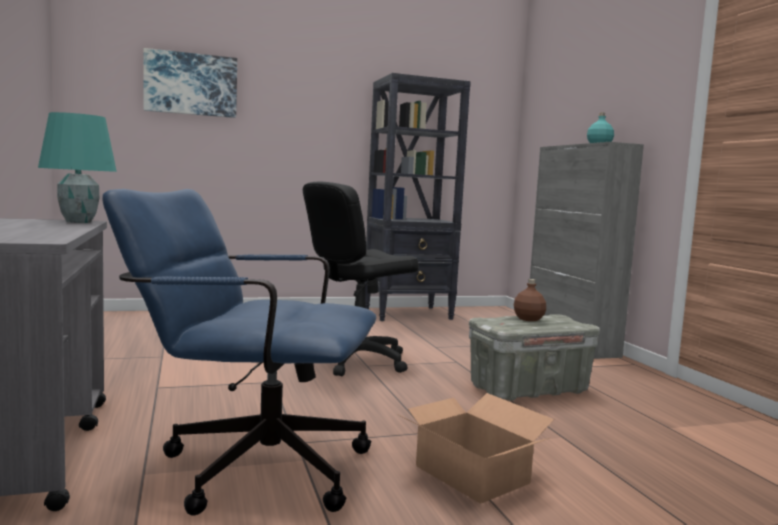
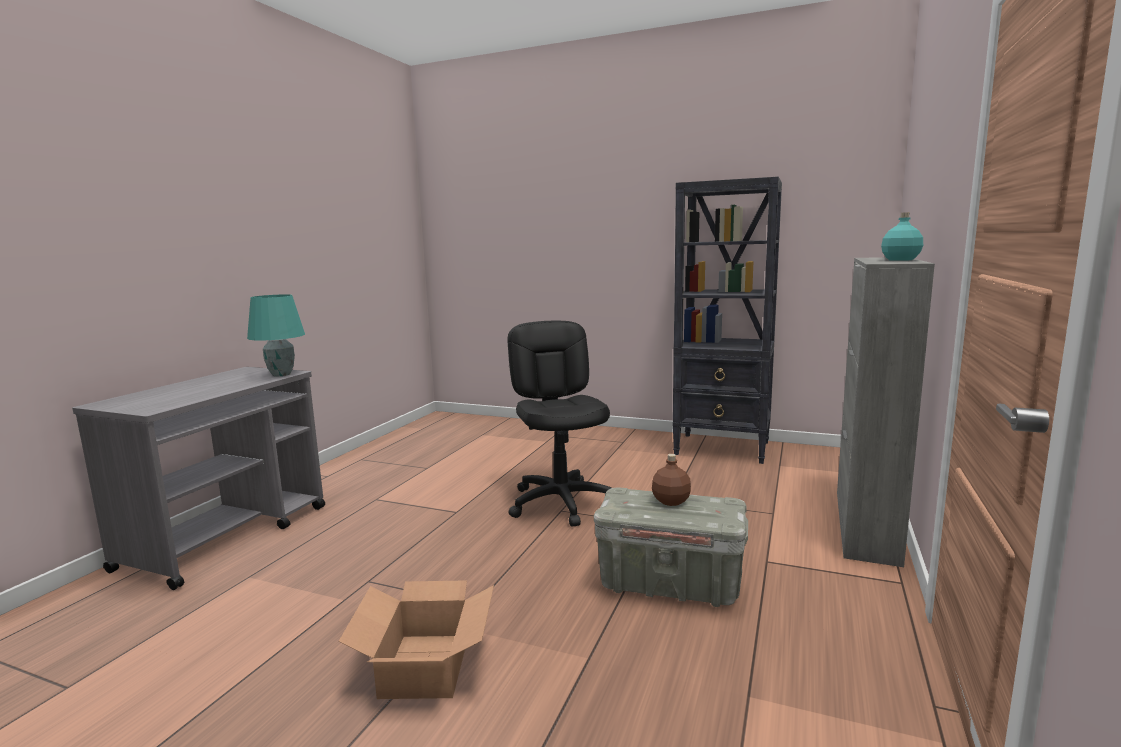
camera: 40 degrees right, 5 degrees up
blue office chair [102,189,376,516] -> none
picture [143,48,237,118] -> none
black office chair [303,182,419,376] -> black office chair turned 75 degrees clockwise [507,321,611,526]

